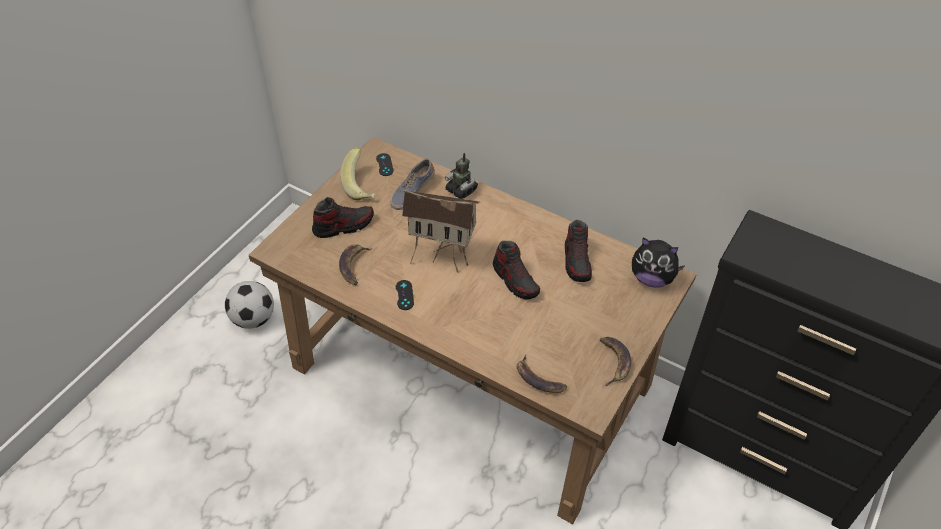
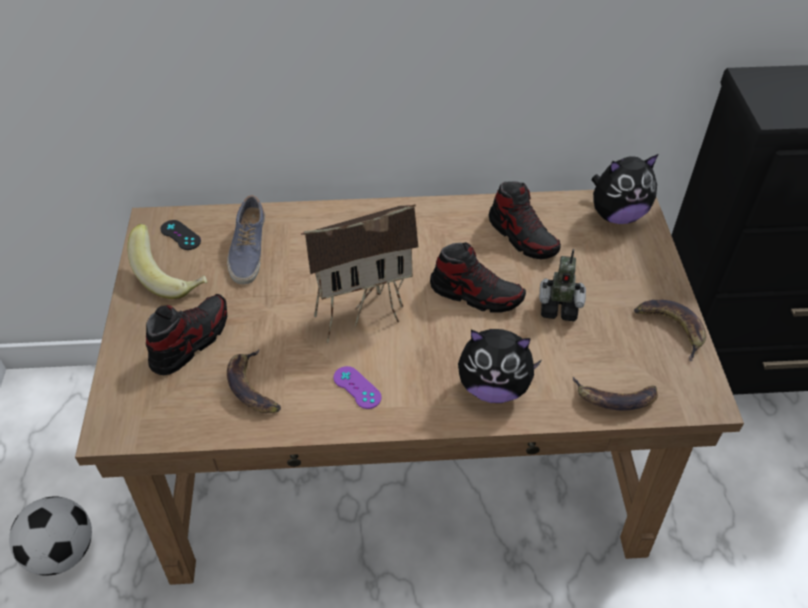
camera: 35 degrees left, 0 degrees up
black game controller [396,280,414,310] -> purple game controller [334,366,382,409]
toy robot [445,153,478,199] -> toy robot moved to [539,249,586,321]
none -> plush toy [458,329,541,403]

